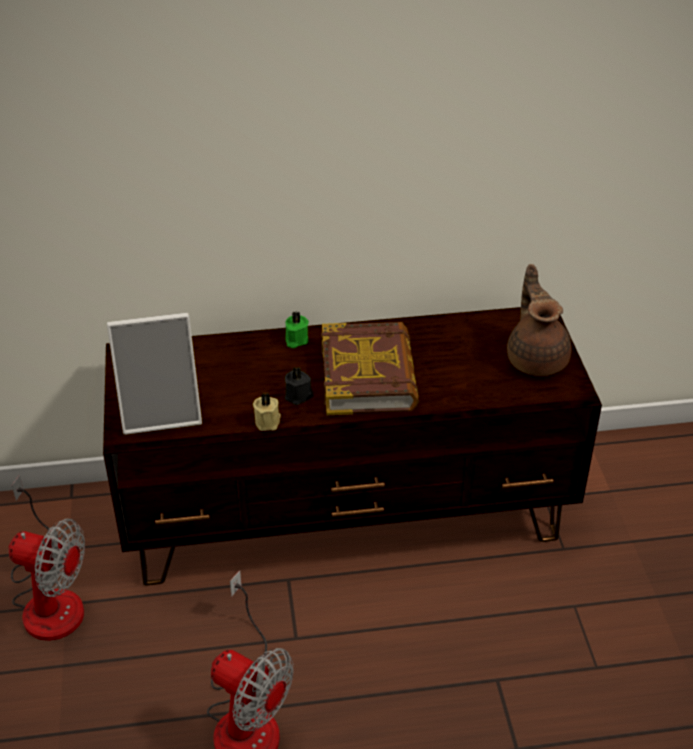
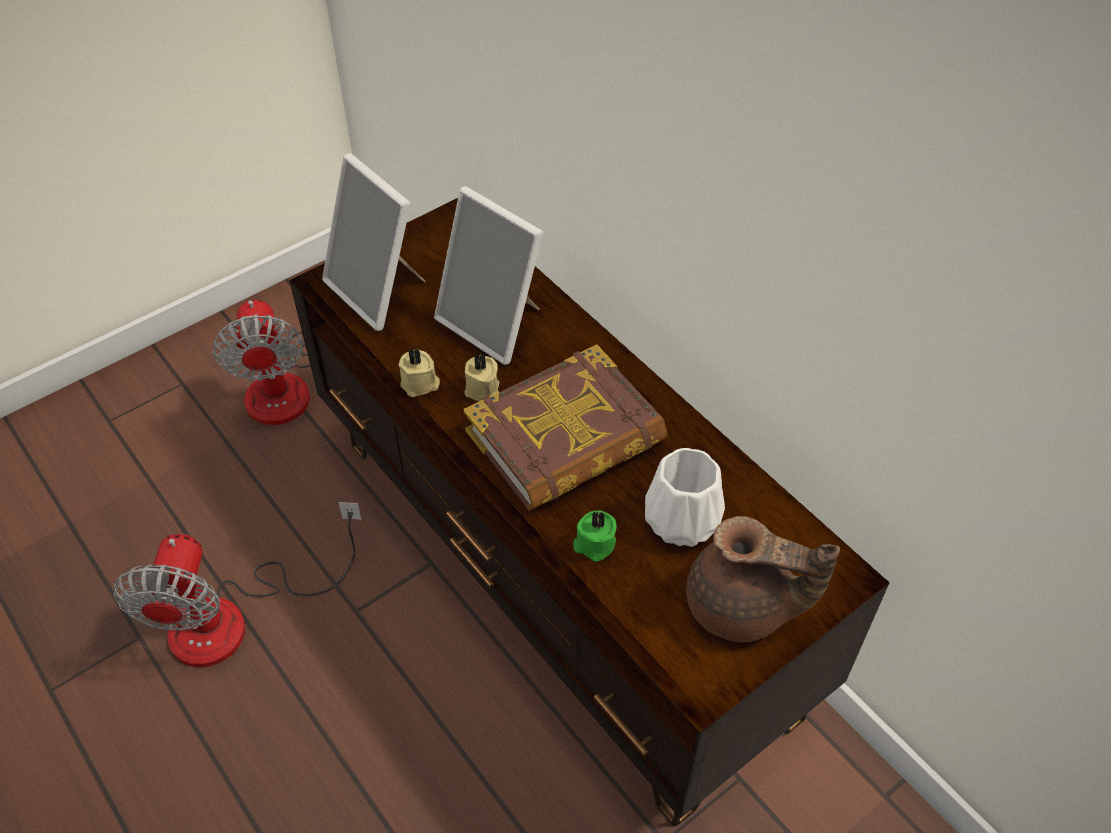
camera: 60 degrees right, 10 degrees up
green candle [285,312,309,348] -> green candle moved to [573,510,617,562]
black candle [285,366,313,405] -> beige candle [465,354,499,401]
brown teapot [507,264,571,376] -> brown teapot turned 60 degrees clockwise [686,516,840,642]
none -> picture frame [434,186,543,365]
none -> white vase [645,448,725,547]

